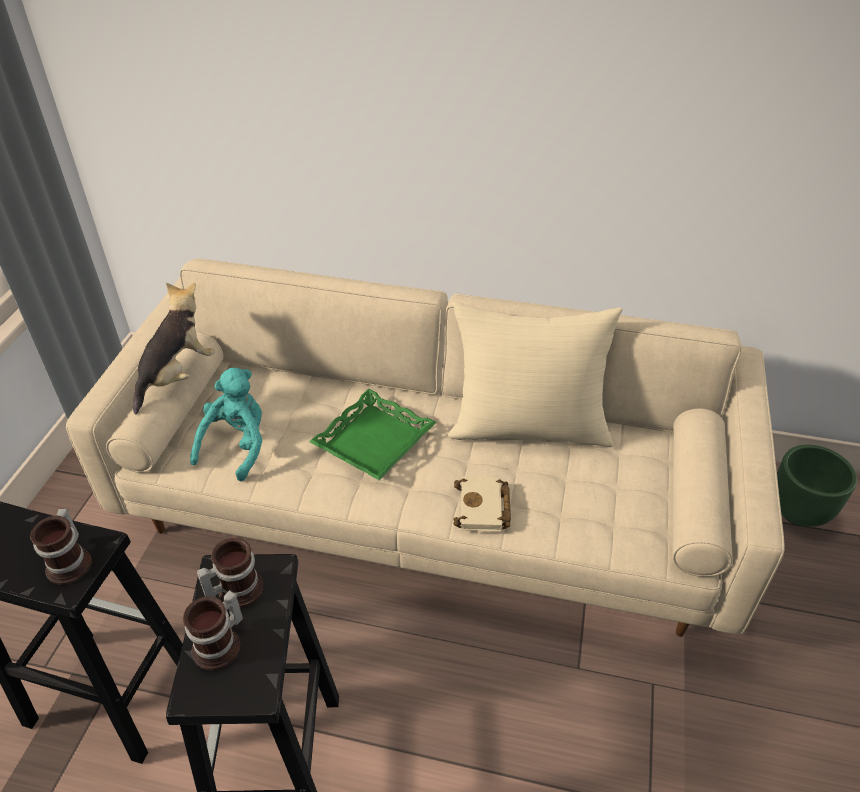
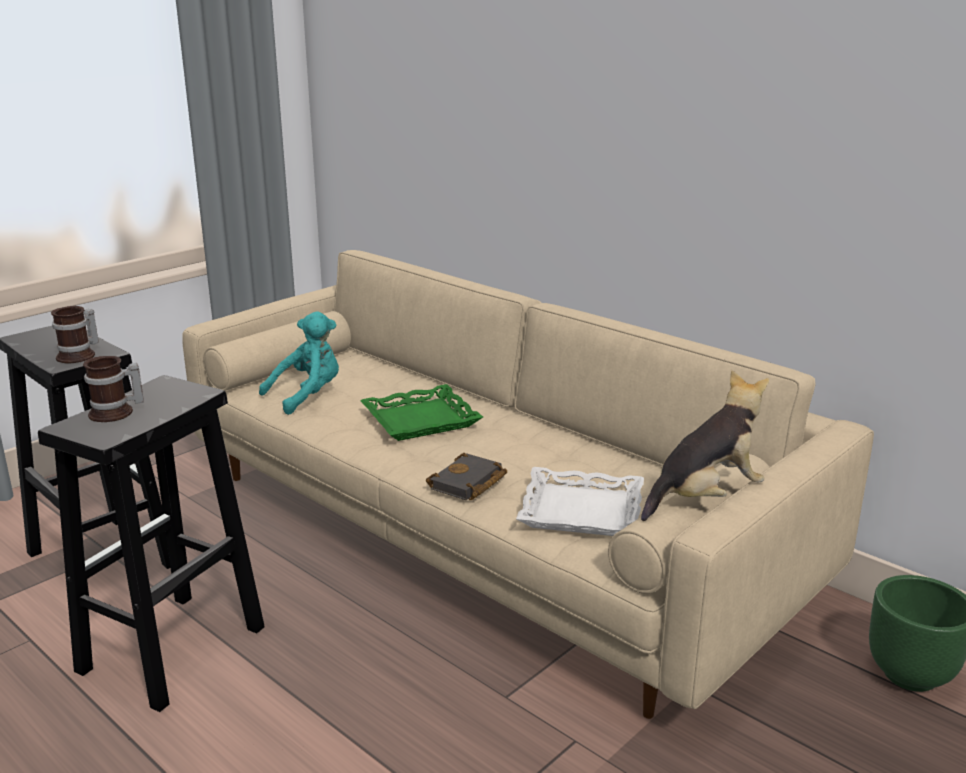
camera: 30 degrees right, 20 degrees down
plush toy [133,283,215,414] -> plush toy moved to [641,370,769,521]
mug [197,538,264,607] -> none
beige pillow [448,302,622,447] -> none
beige book [454,476,511,532] -> black book [426,453,507,500]
none -> white tray [516,467,644,536]

